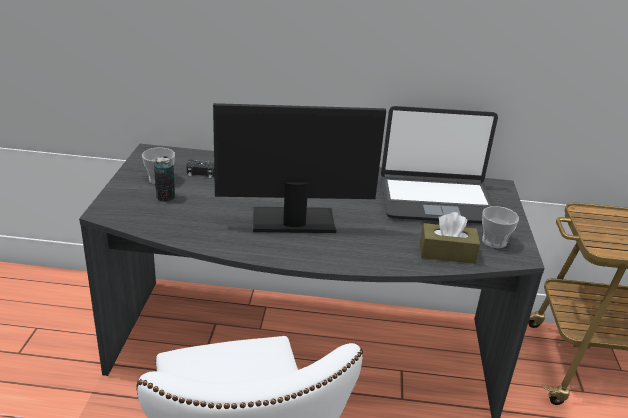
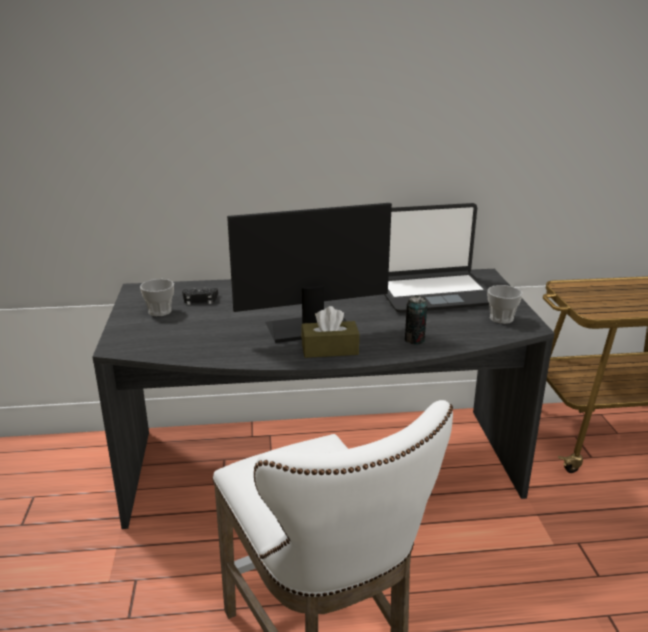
camera: 10 degrees left, 5 degrees down
can [154,156,175,202] -> can moved to [405,296,427,345]
brown tissue box [420,212,480,264] -> brown tissue box moved to [301,306,360,358]

